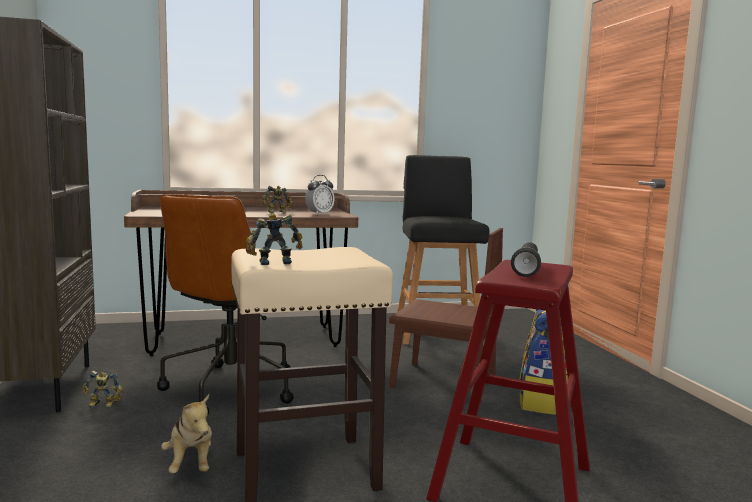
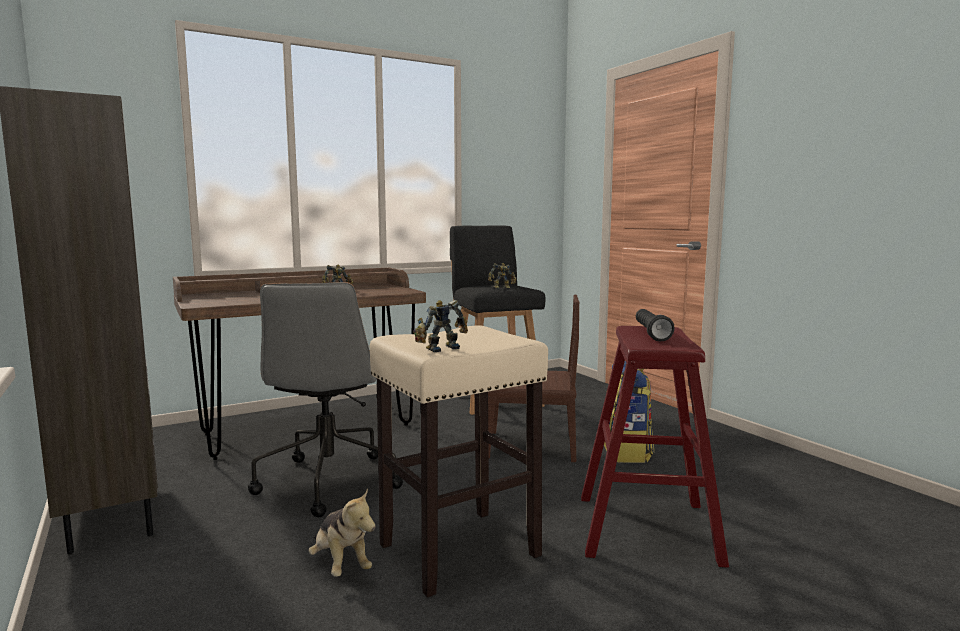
camera: 15 degrees left, 0 degrees up
toy robot [82,371,123,407] -> toy robot moved to [488,263,516,289]
brown office chair [157,194,294,416] -> grey office chair [248,282,403,517]
alarm clock [305,175,335,215] -> none

